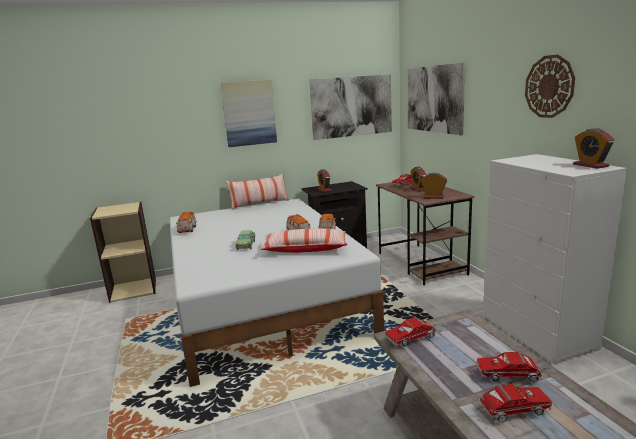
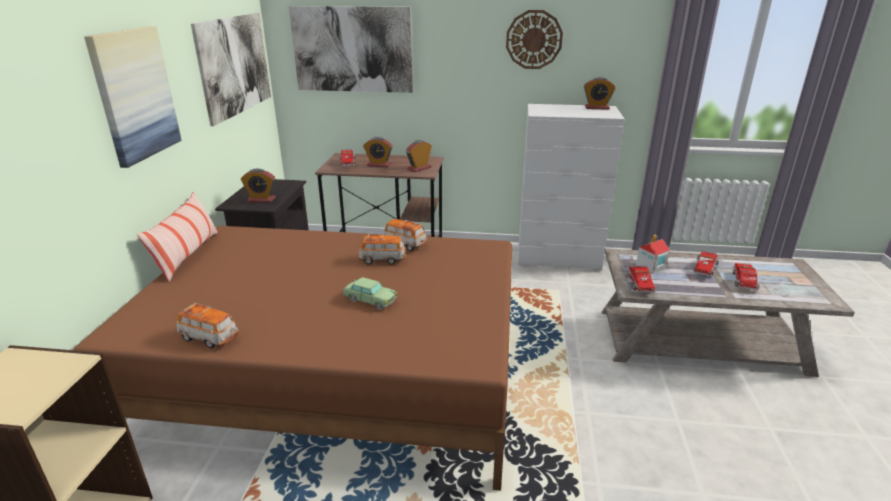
camera: 65 degrees left, 10 degrees up
white bed [170,198,384,387] -> brown bed [73,226,512,491]
pillow [260,228,348,253] -> none
none -> toy house [636,234,670,274]

